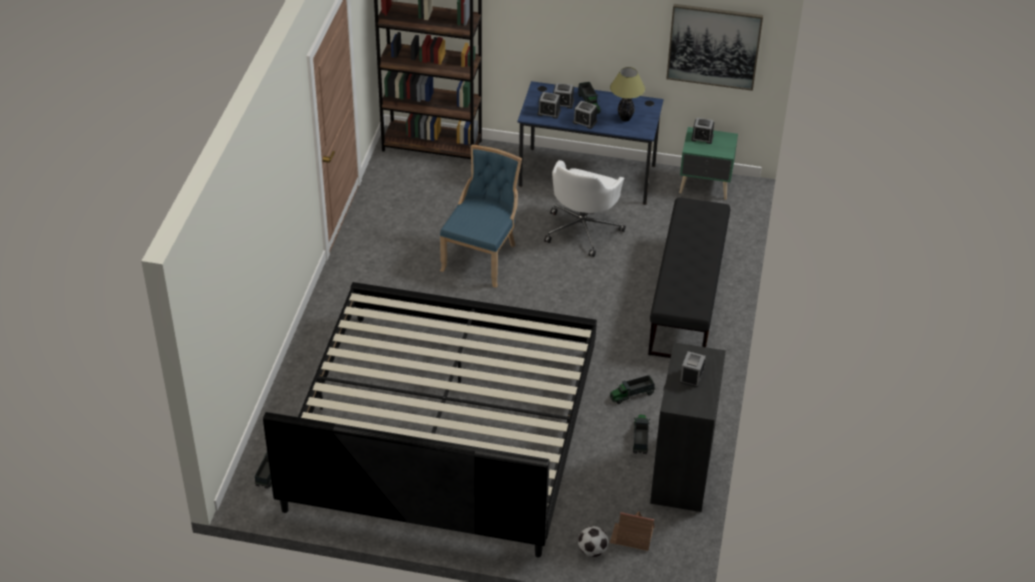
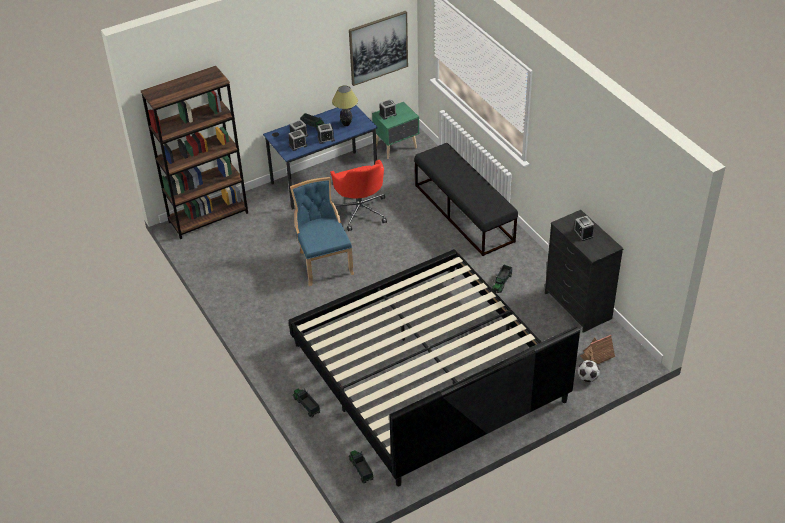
camera: 40 degrees left, 0 degrees up
white office chair [544,160,626,257] -> red office chair [330,160,387,231]
toy truck [633,415,650,454] -> toy truck moved to [293,389,320,417]

